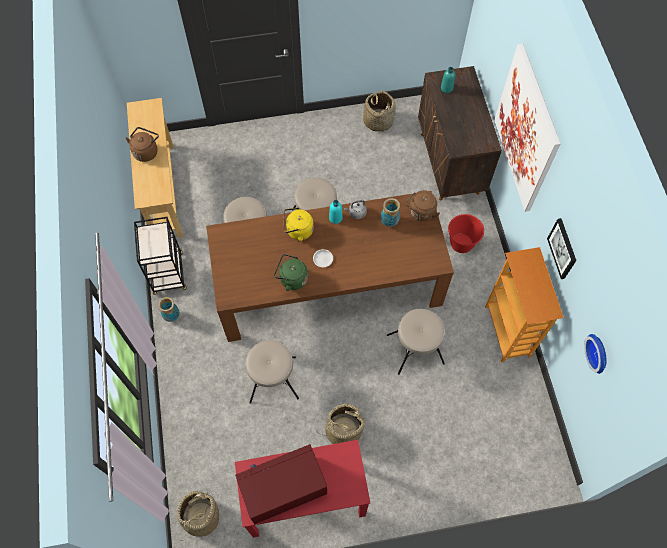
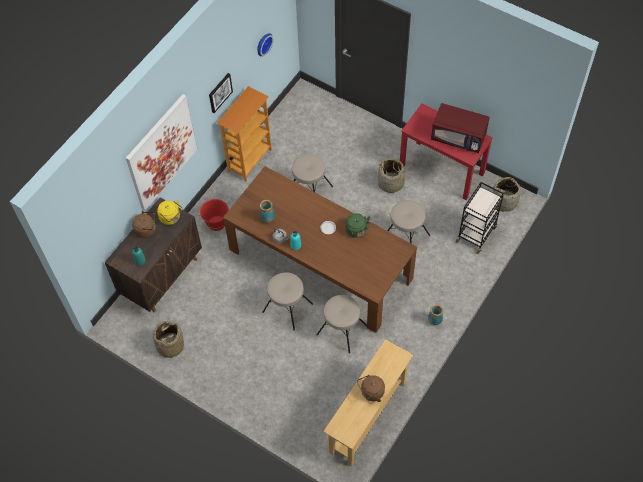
camera: 135 degrees left, 5 degrees down
black cart [134,217,187,295] -> black cart moved to [455,182,504,254]
yellow kettle [283,207,314,241] -> yellow kettle moved to [157,200,183,225]
brown kettle [406,190,440,221] -> brown kettle moved to [132,210,155,238]

